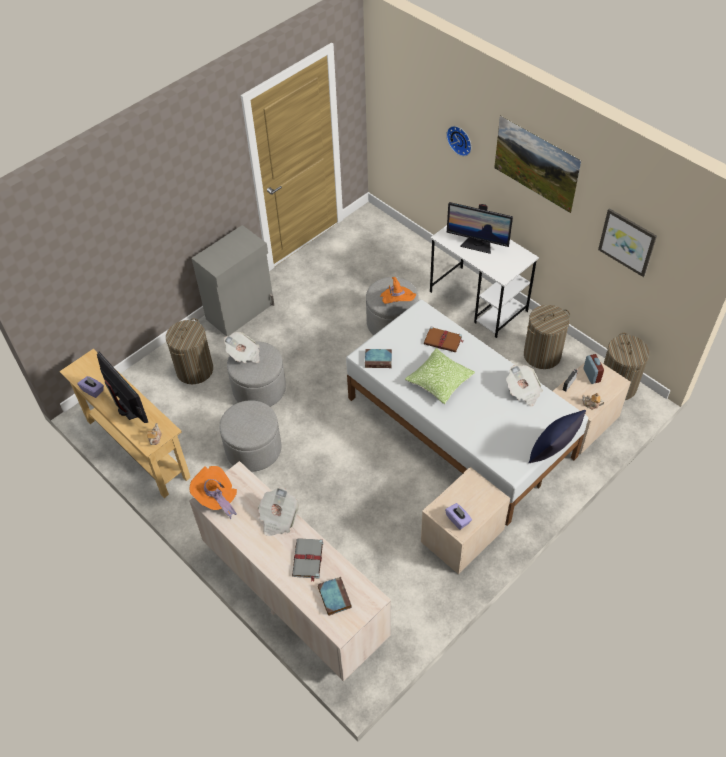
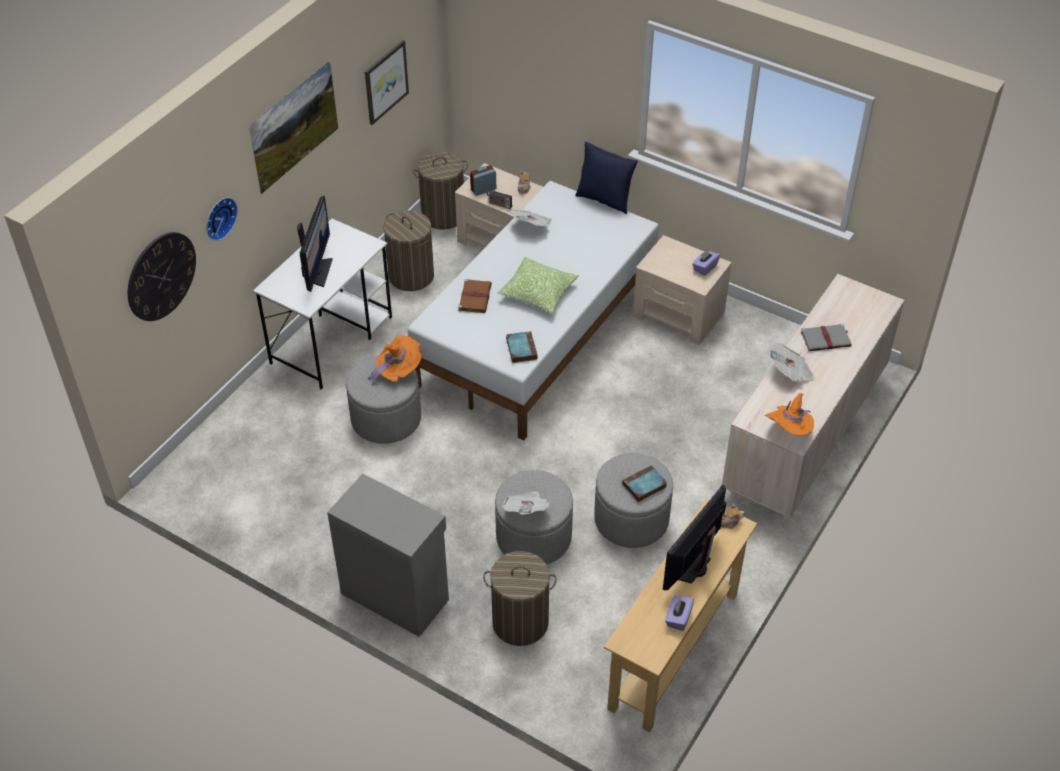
camera: 105 degrees left, 5 degrees down
book [318,577,352,616] -> book moved to [622,465,667,502]
none -> wall clock [128,232,196,321]

